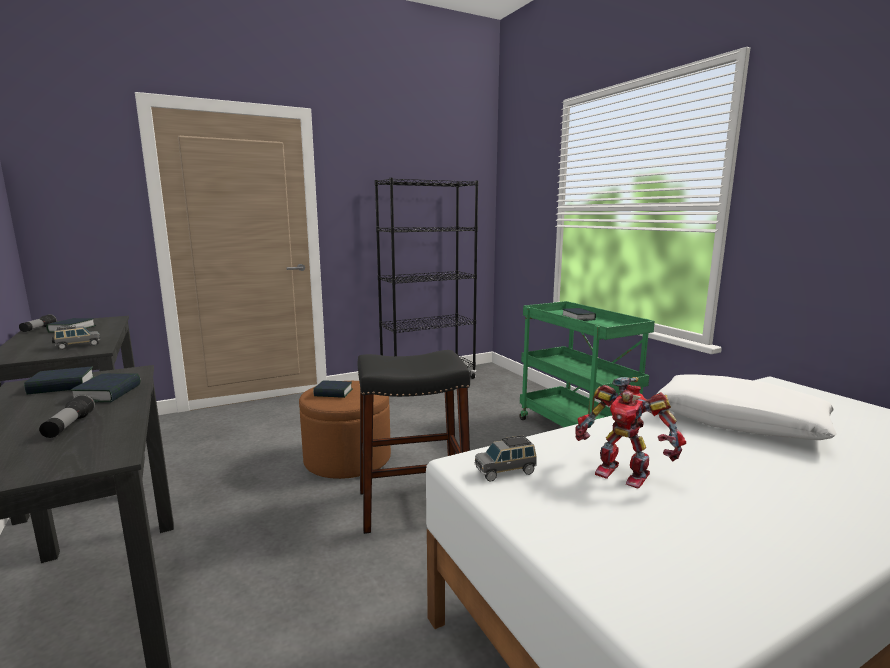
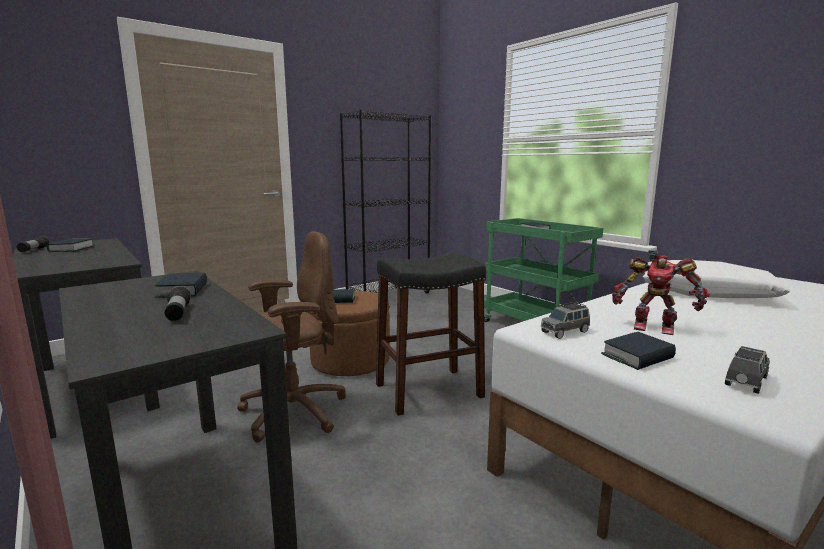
camera: 10 degrees left, 0 degrees up
book [24,367,94,394] -> book moved to [601,332,676,370]
grey toy car [51,325,100,350] -> grey toy car moved to [725,346,770,394]
none -> brown office chair [237,231,346,443]

